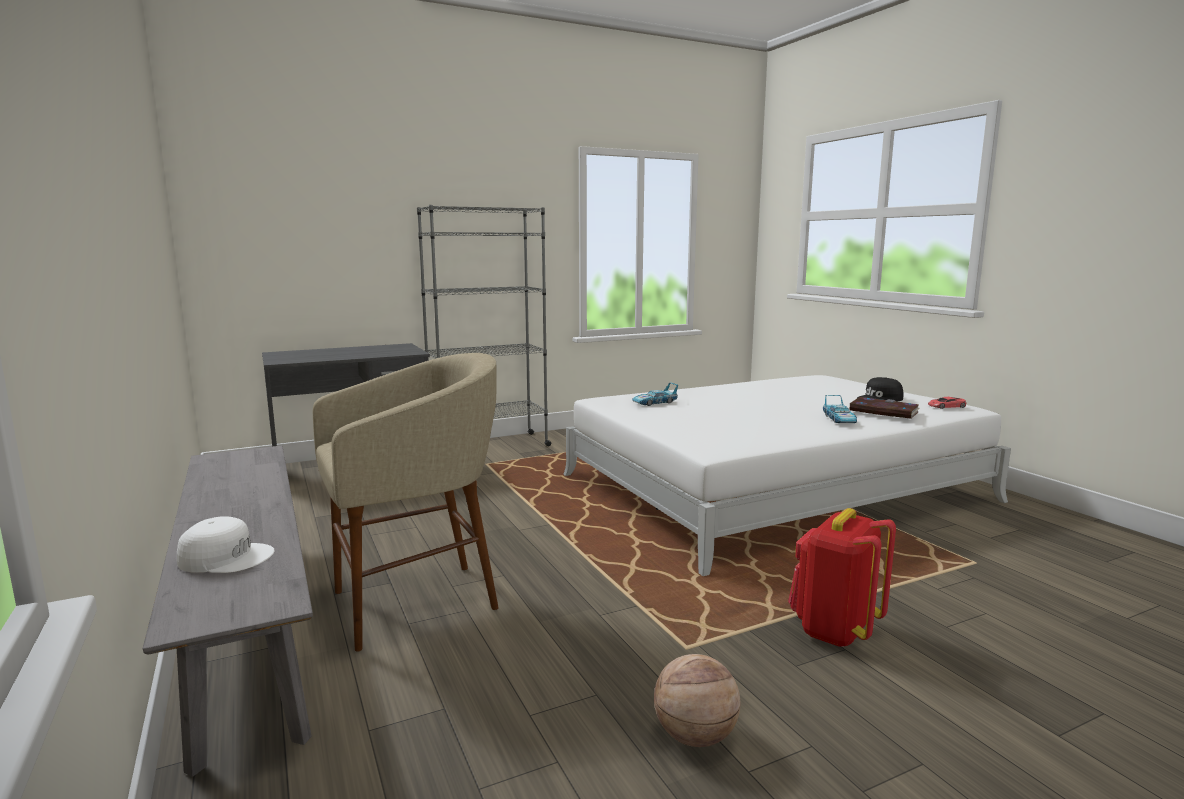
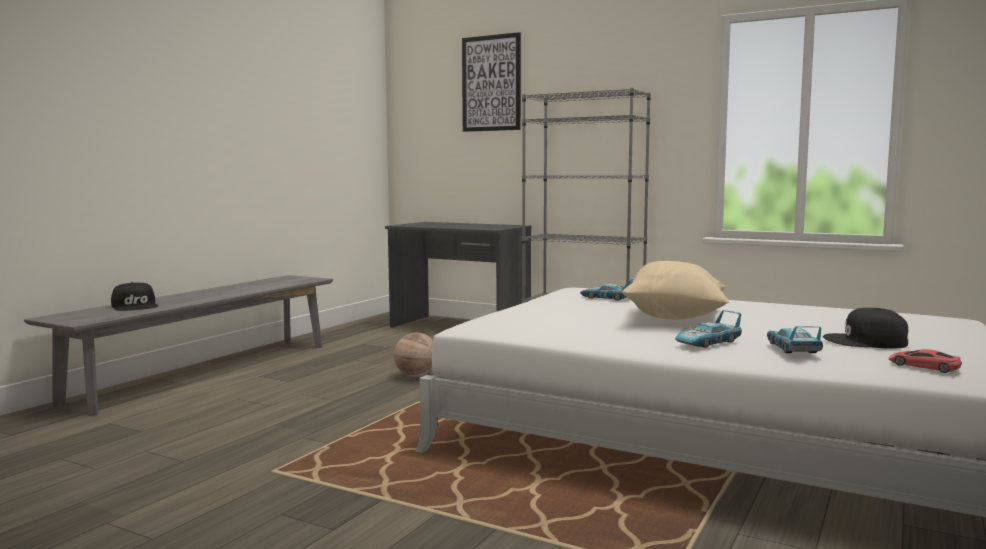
camera: 55 degrees right, 5 degrees down
white cap [177,516,275,573] -> black cap [111,282,159,311]
beige stool [313,353,499,652] -> none
basketball [654,654,740,747] -> basketball moved to [394,333,433,377]
red backpack [788,508,896,647] -> none
book [849,397,920,419] -> toy car [767,326,823,353]
none -> picture [462,32,521,132]
none -> beige pillow [623,261,729,320]

